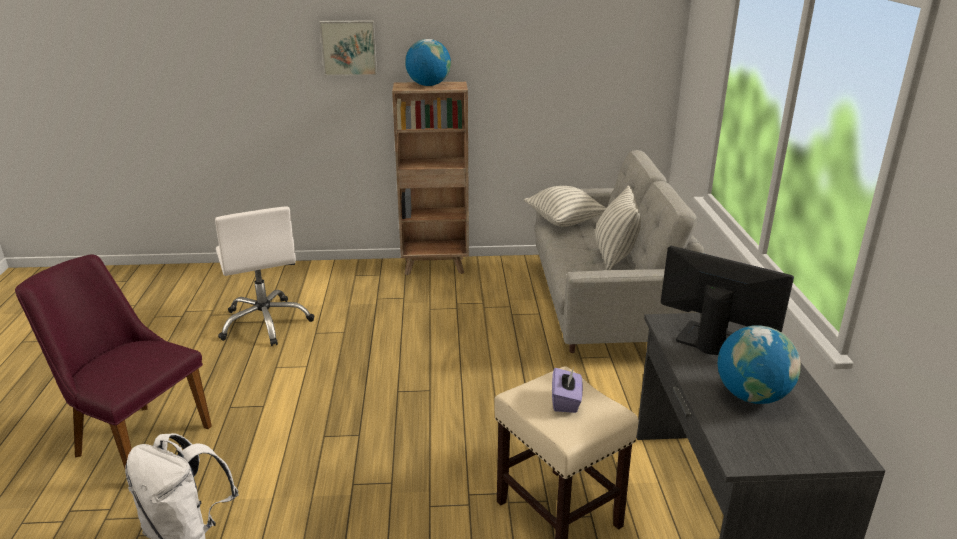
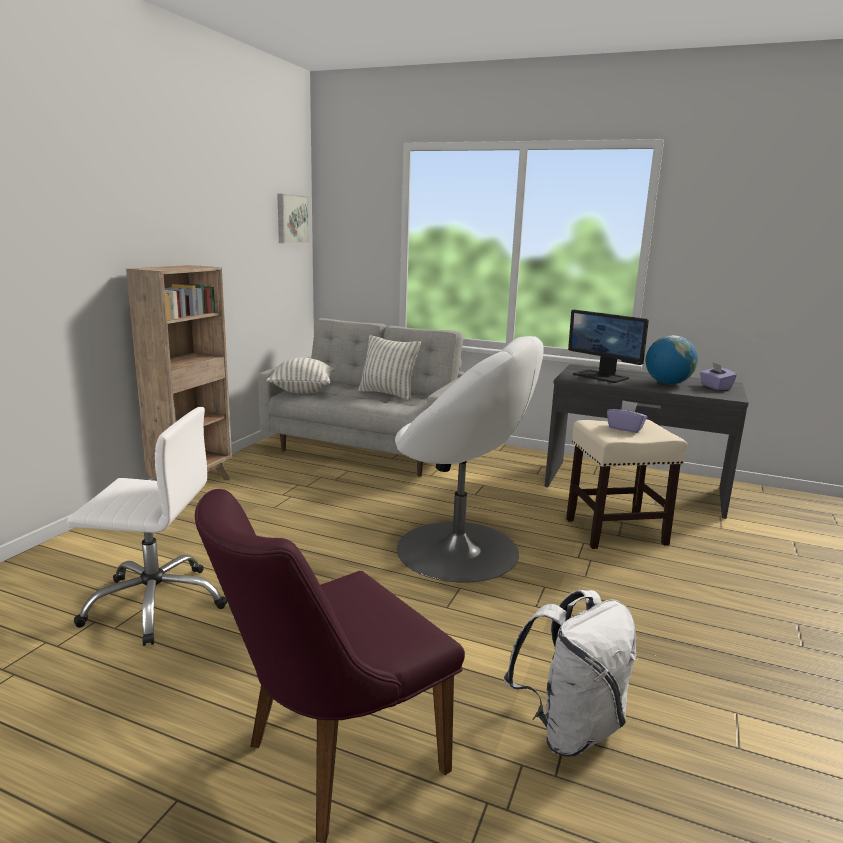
camera: 65 degrees left, 10 degrees down
picture [319,20,377,76] -> picture moved to [277,194,309,243]
globe [405,39,451,86] -> none
monitor [661,246,794,355] -> monitor turned 105 degrees counterclockwise [568,310,649,383]
none -> white armchair [395,336,544,583]
none -> purple tissue box [700,363,737,390]

